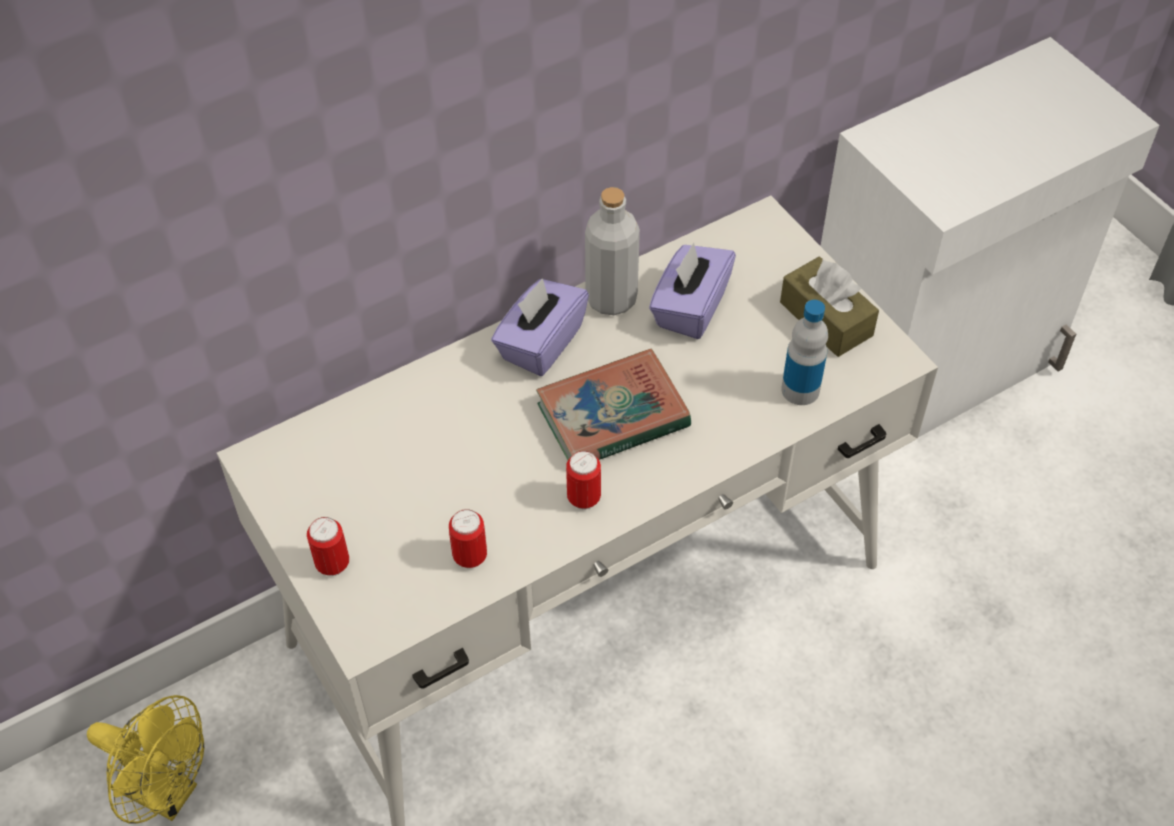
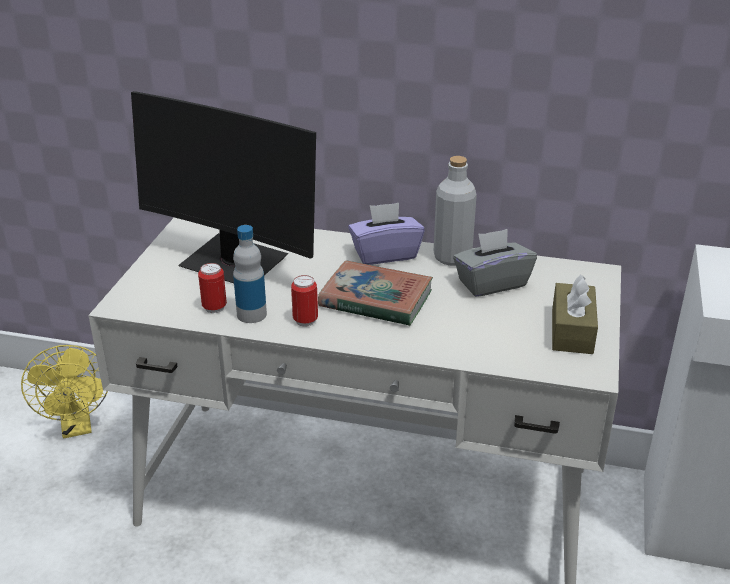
camera: 45 degrees right, 20 degrees down
can [307,517,349,576] -> none
purple tissue box [649,242,736,339] -> grey tissue box [453,229,537,297]
bottle [781,300,828,405] -> bottle moved to [233,225,267,323]
none -> monitor [131,91,316,283]

